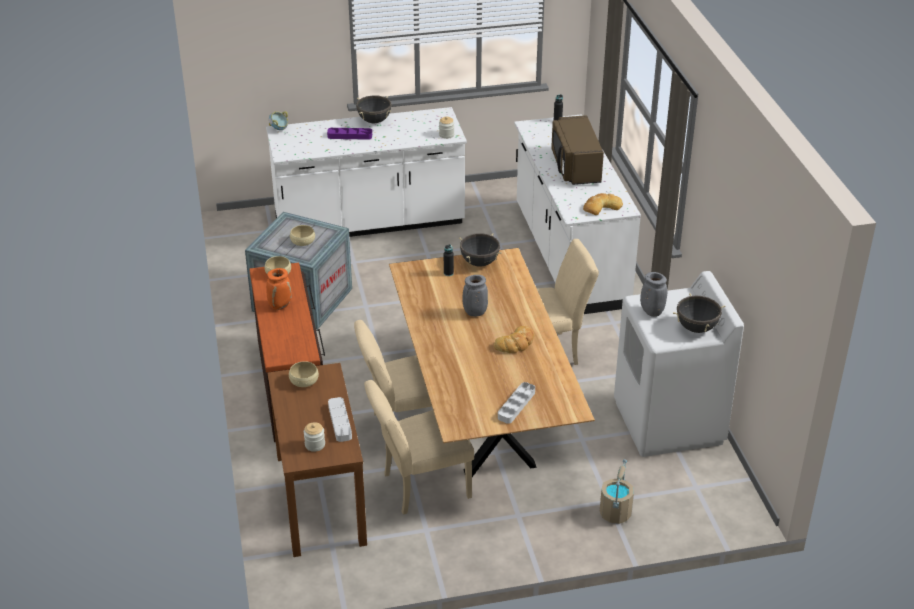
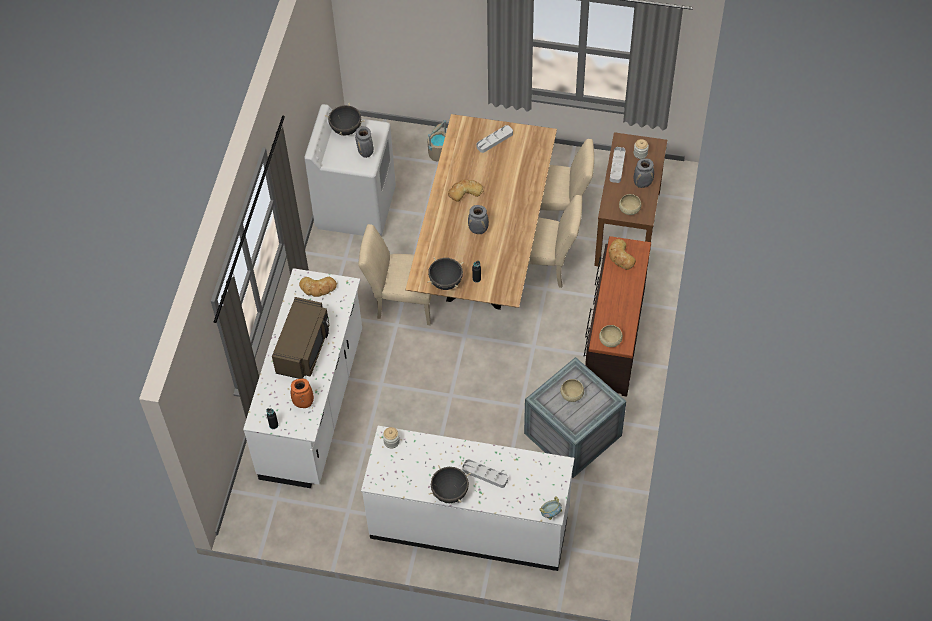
camera: 155 degrees left, 20 degrees up
orange vase [266,268,292,310] -> orange vase moved to [291,379,314,408]
purple tray [327,128,372,140] -> grey tray [462,459,508,488]
none -> bread [608,239,636,270]
none -> grey vase [634,158,654,188]

